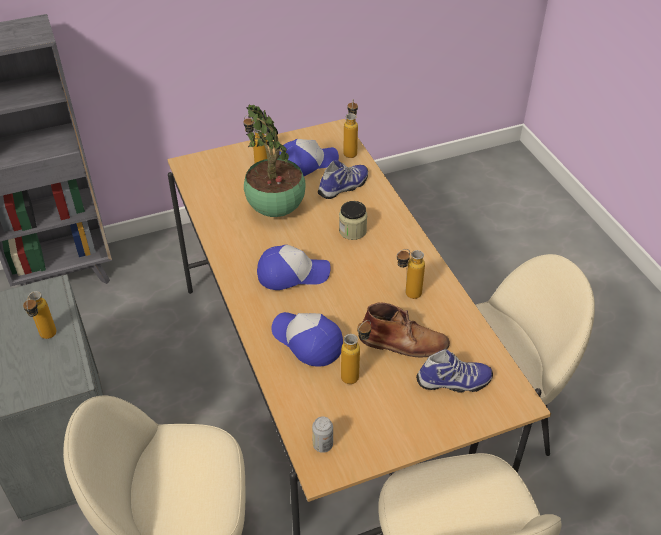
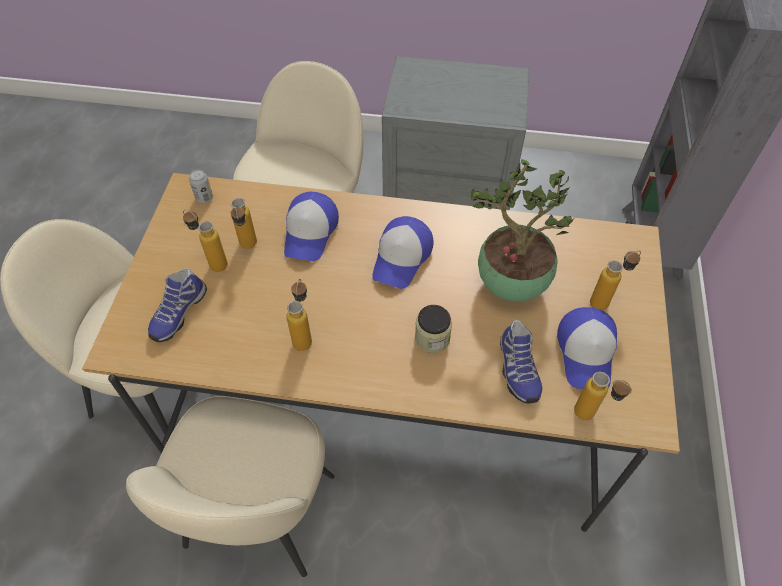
camera: 120 degrees right, 10 degrees up
bottle [23,291,56,339] -> bottle moved to [183,209,227,272]
cap [271,312,343,366] -> cap turned 120 degrees clockwise [284,192,339,261]
brown boot [360,303,450,357] -> none

